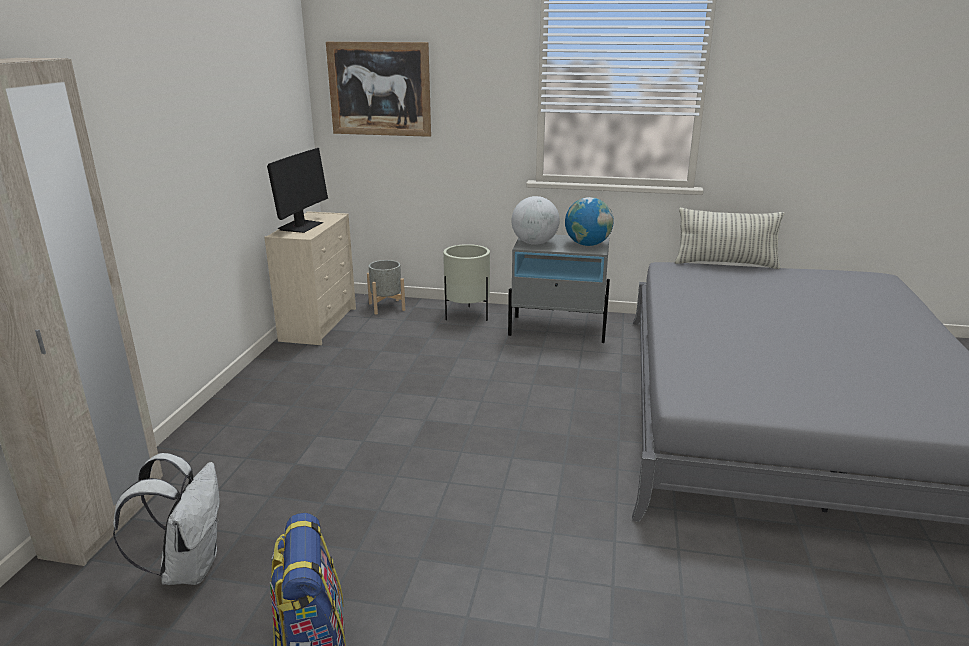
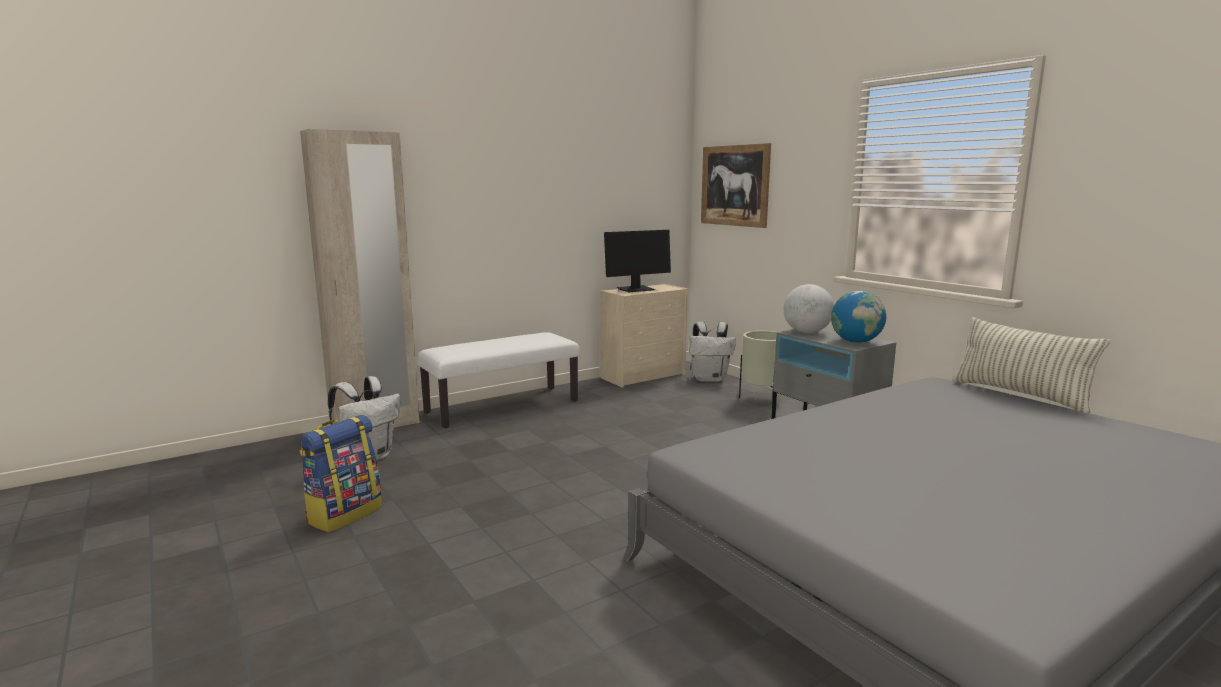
camera: 45 degrees right, 10 degrees down
grey planter [367,260,405,315] -> white backpack [689,321,736,382]
none -> white bench [418,332,580,428]

